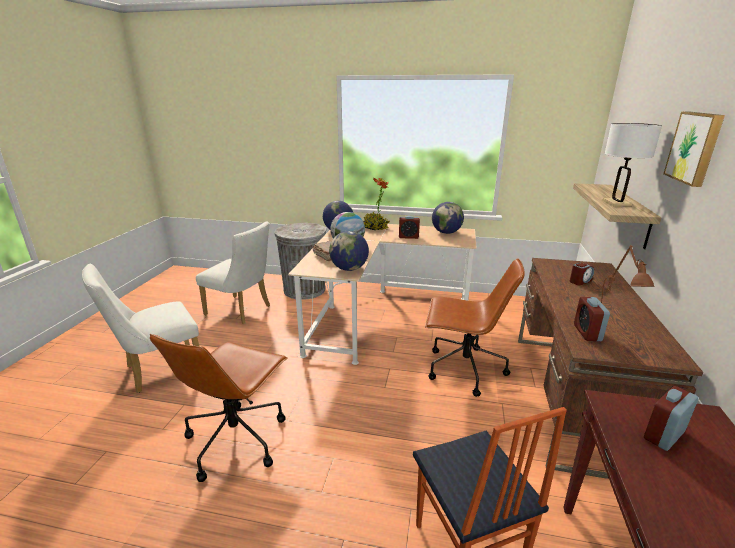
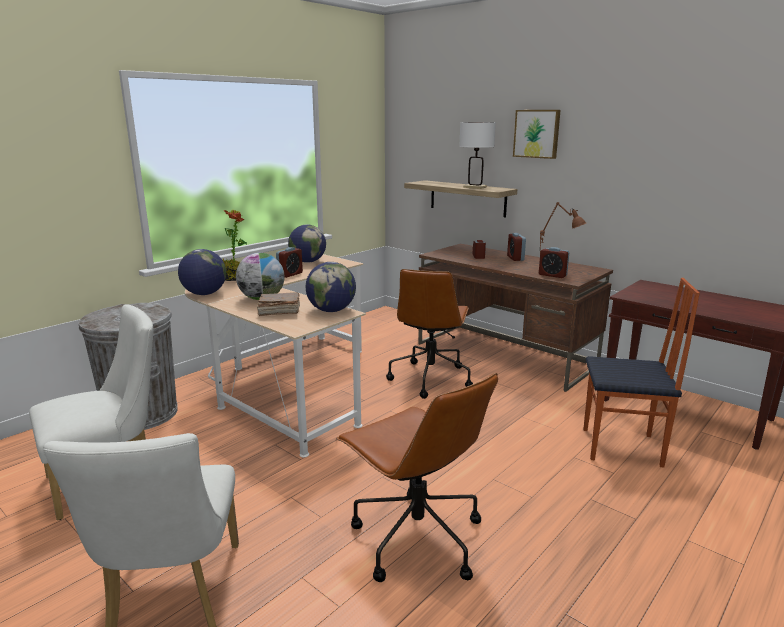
camera: 60 degrees left, 5 degrees down
brown office chair [425,258,525,397] -> brown office chair turned 150 degrees clockwise [386,269,473,399]
alarm clock [644,386,699,451] -> alarm clock moved to [507,233,526,261]

